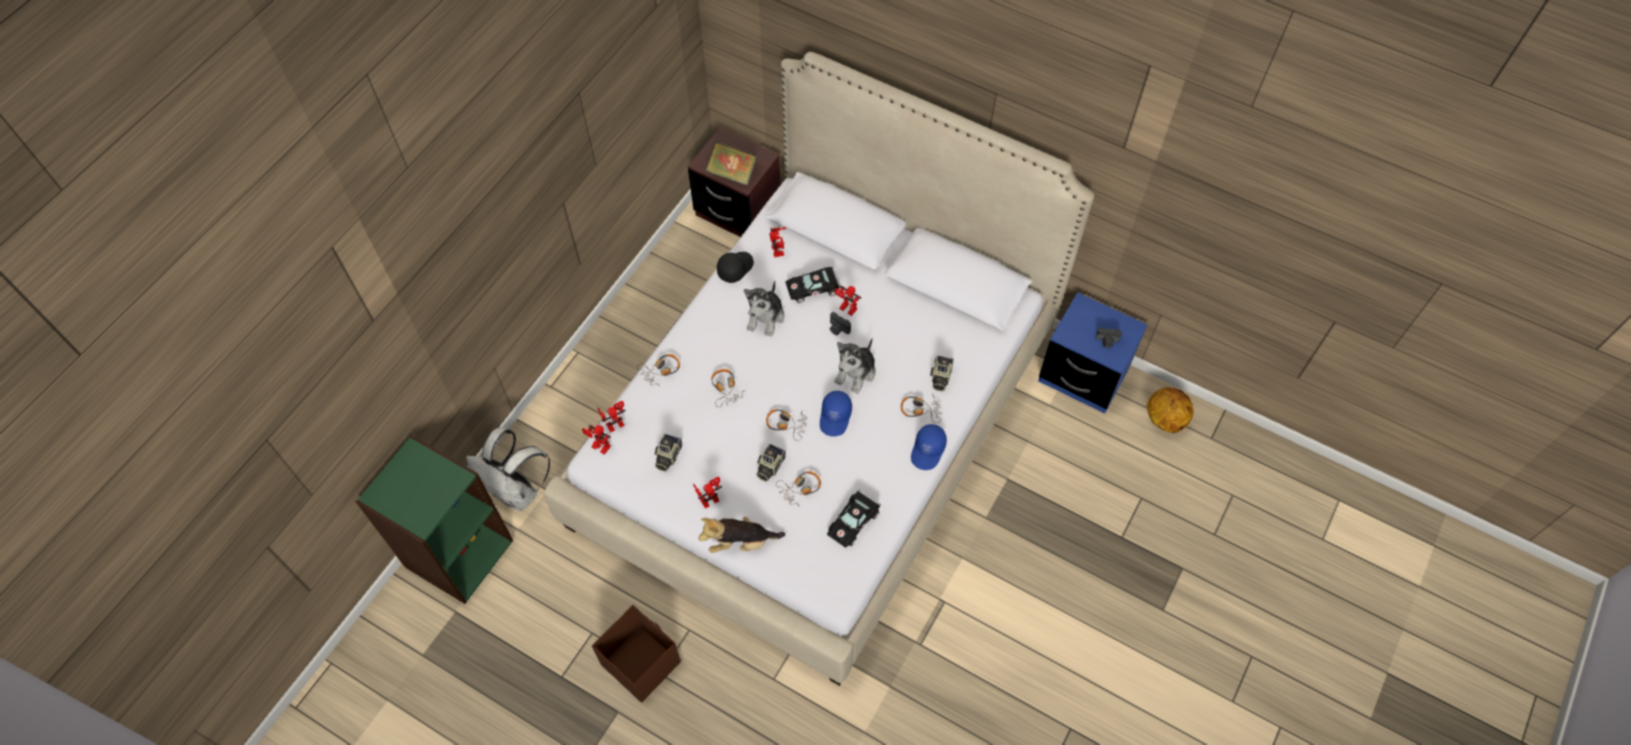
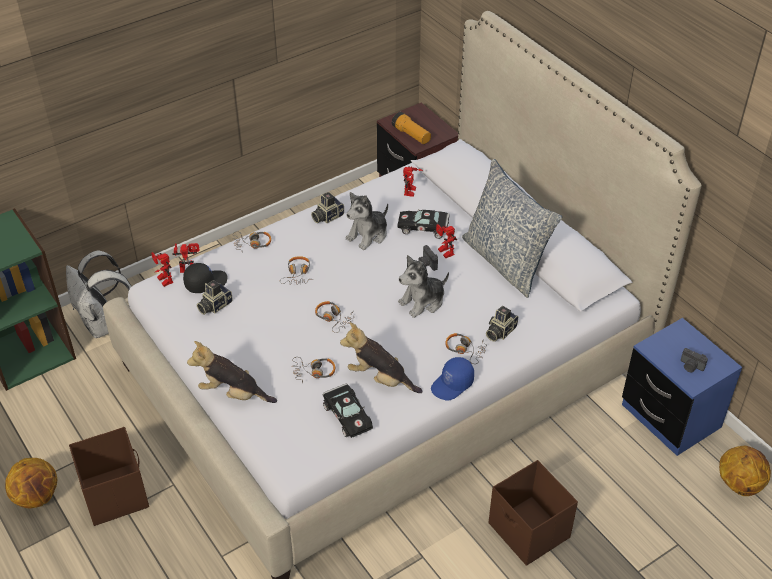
camera: 25 degrees right, 15 degrees down
toy robot [693,477,722,509] -> none
book [706,141,757,185] -> flashlight [392,112,431,144]
black cap [717,252,754,283] -> black cap moved to [183,263,228,293]
camera [756,444,786,482] -> camera moved to [311,192,344,223]
blue cap [820,391,852,437] -> none
black toy car [827,490,881,548] -> black toy car turned 90 degrees counterclockwise [323,383,373,438]
none -> basketball [5,458,57,508]
none -> plush toy [340,322,423,393]
none -> pillow [462,159,562,298]
none -> brown storage box [489,460,578,566]

